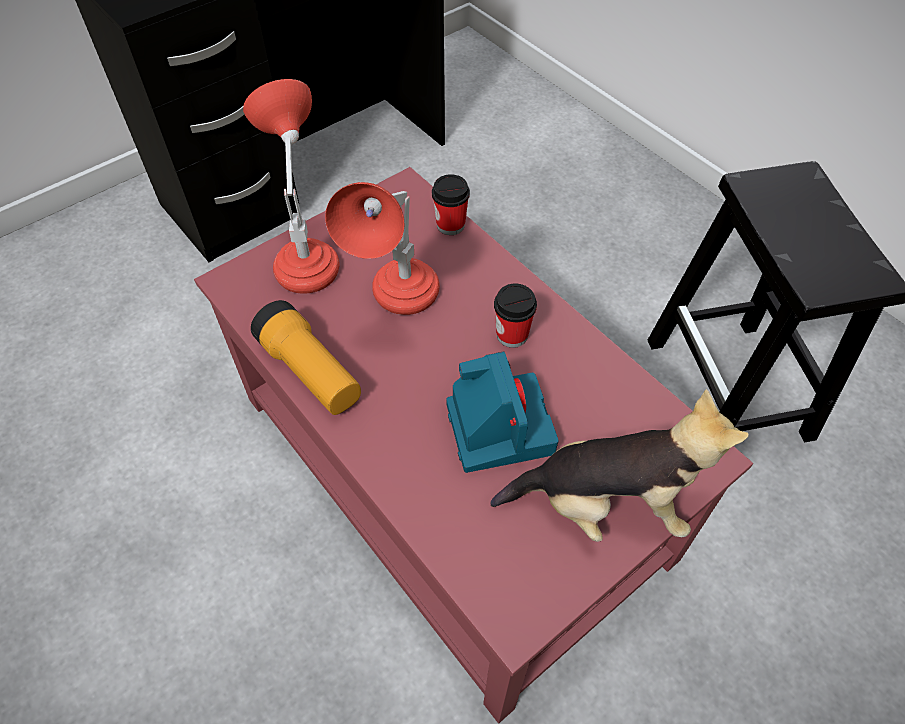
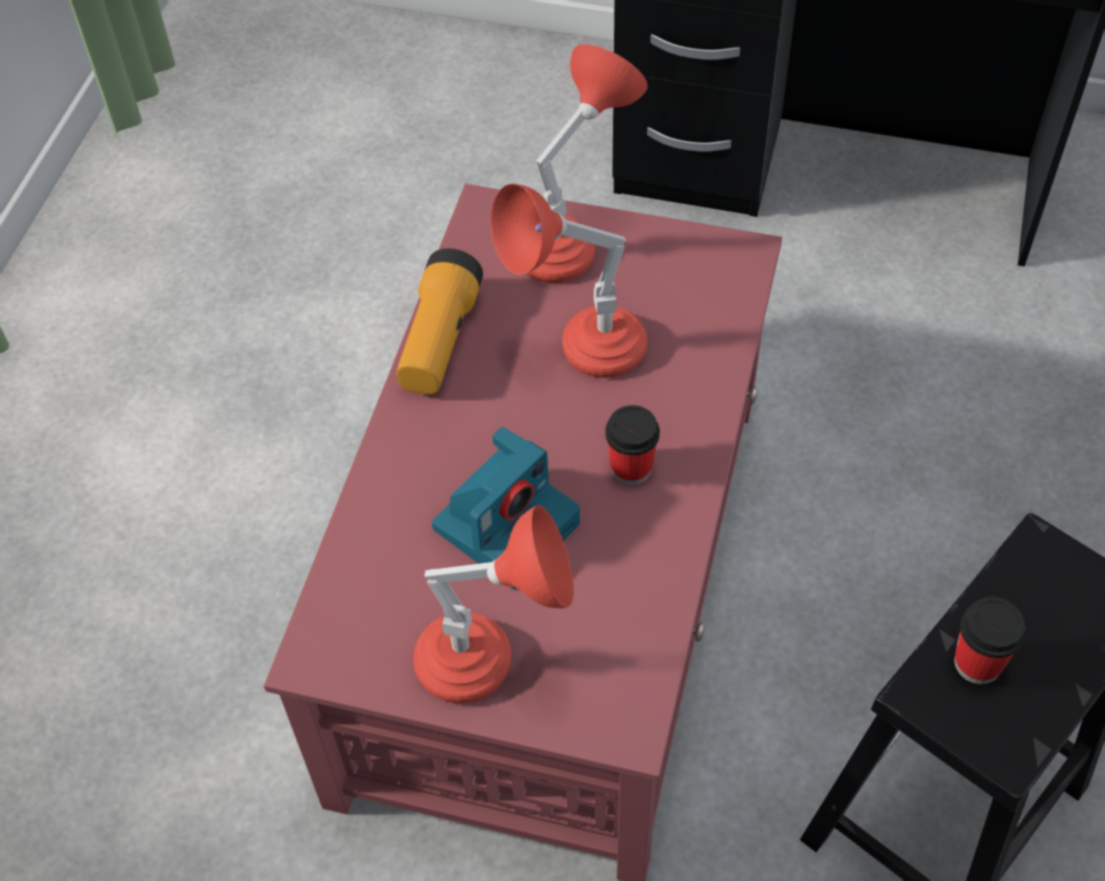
camera: 55 degrees right, 0 degrees up
cup [432,174,470,235] -> cup moved to [954,597,1026,684]
plush toy [490,389,749,542] -> red table lamp [413,505,574,703]

